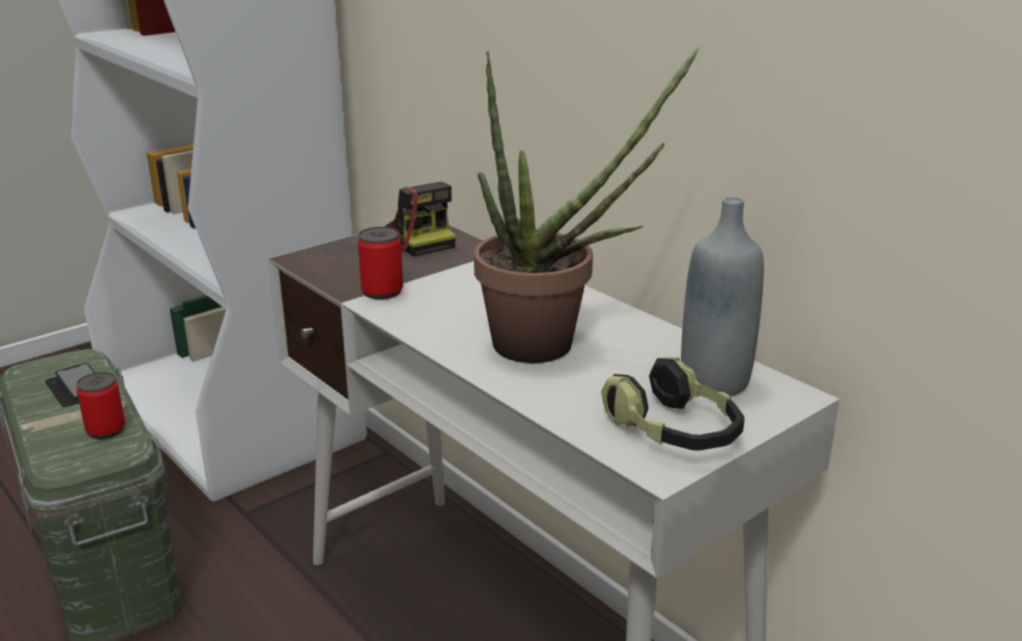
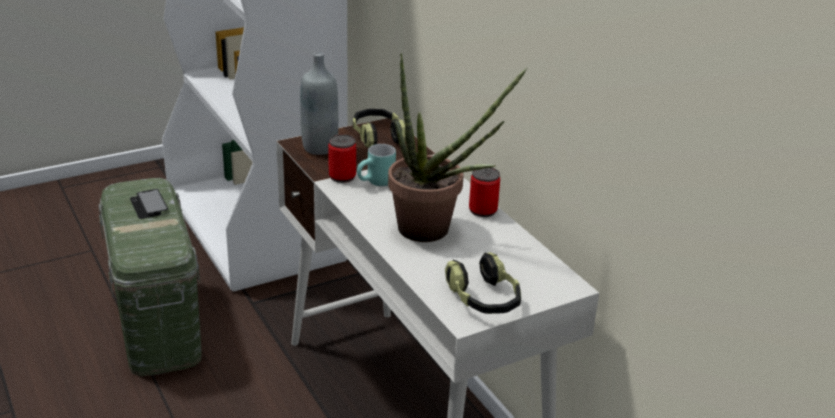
camera: 10 degrees right, 5 degrees up
can [76,372,125,439] -> can moved to [469,167,500,217]
camera [385,182,456,257] -> headphones [353,109,406,148]
grey bottle [681,197,764,396] -> grey bottle moved to [300,52,338,155]
none -> turquoise mug [357,144,396,186]

